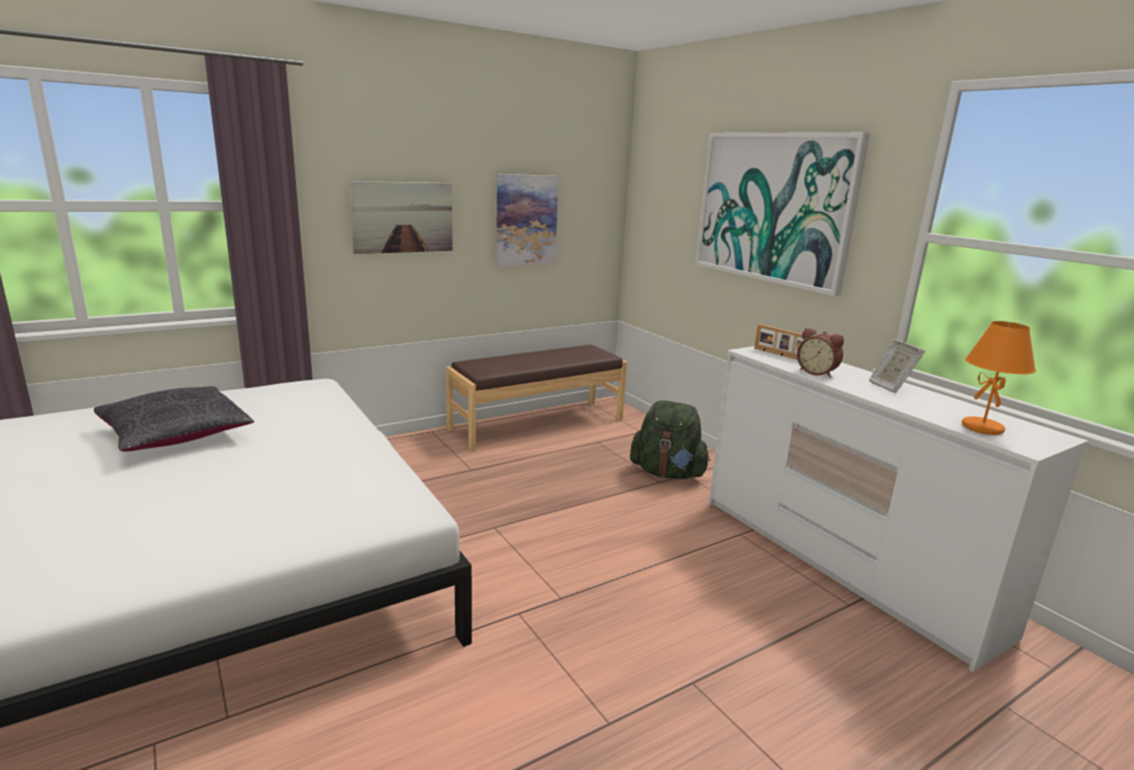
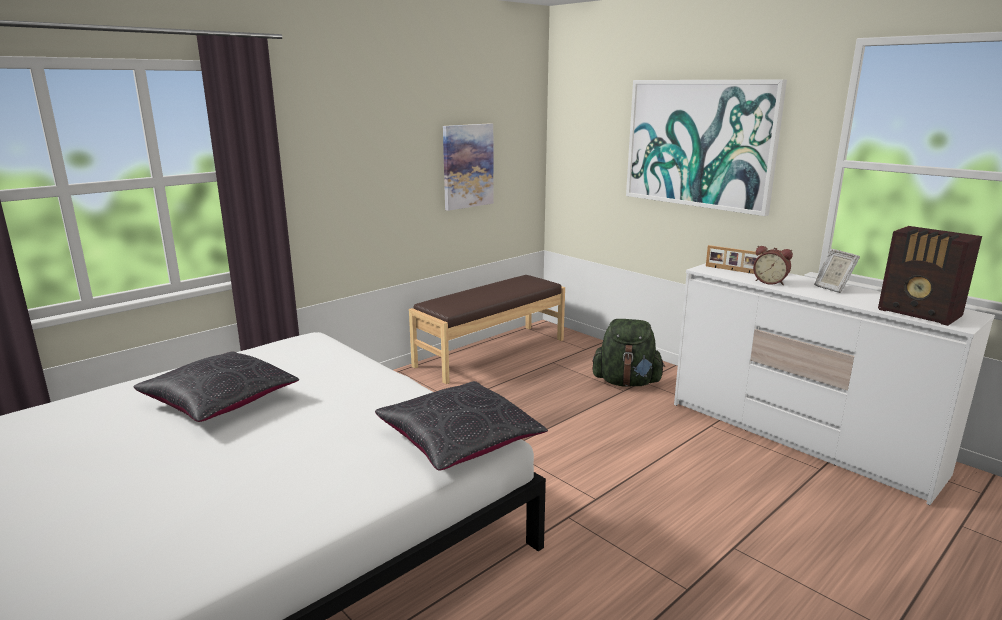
camera: 10 degrees left, 0 degrees up
picture [349,181,453,254] -> none
orange table lamp [962,321,1036,435] -> radio [878,226,982,326]
none -> black pillow [375,381,548,471]

